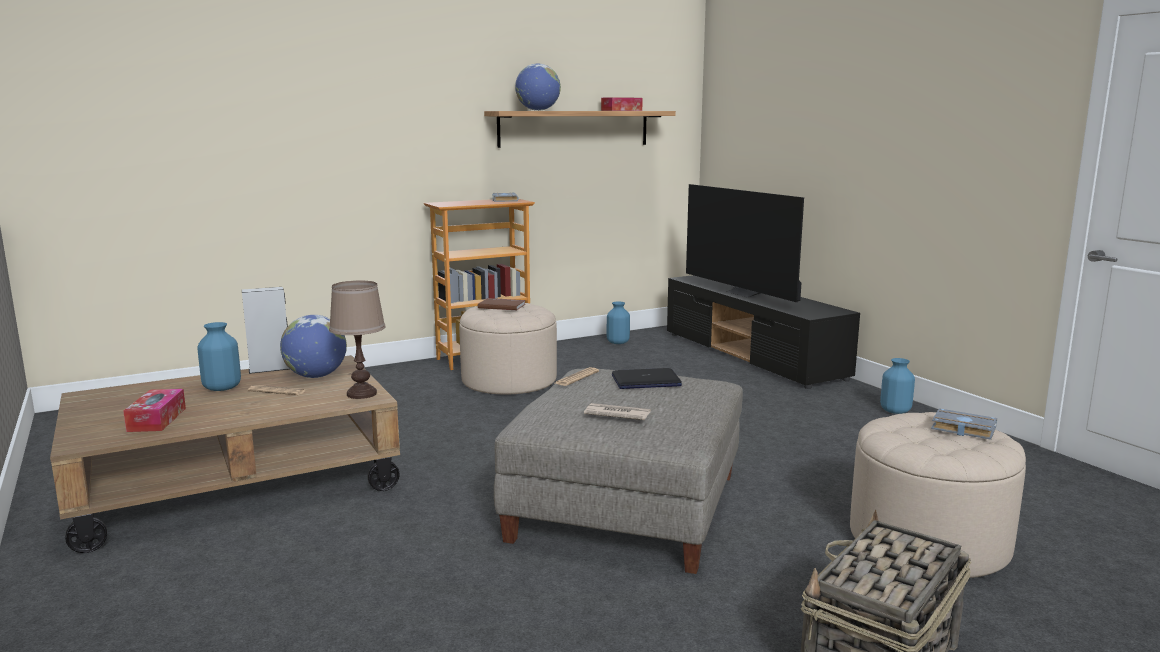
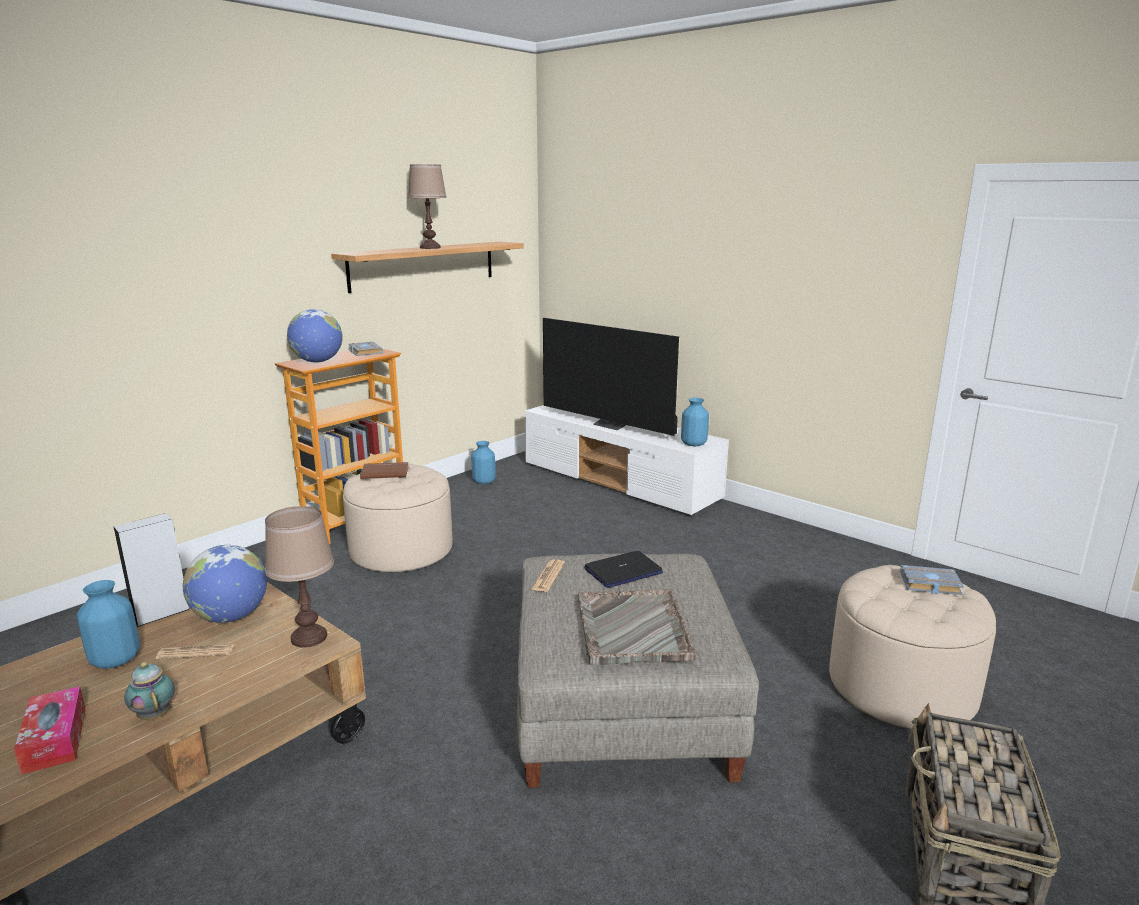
camera: 20 degrees left, 5 degrees up
globe [515,64,561,111] -> globe moved to [287,309,343,363]
newspaper [584,403,651,420] -> grey tray [578,589,697,665]
tissue box [601,97,643,111] -> none
black tv stand [667,275,860,389] -> white tv stand [524,405,729,517]
blue vase [880,358,915,414] -> blue vase moved to [681,398,709,446]
none -> teapot [124,662,175,720]
none -> brown table lamp [408,164,447,249]

